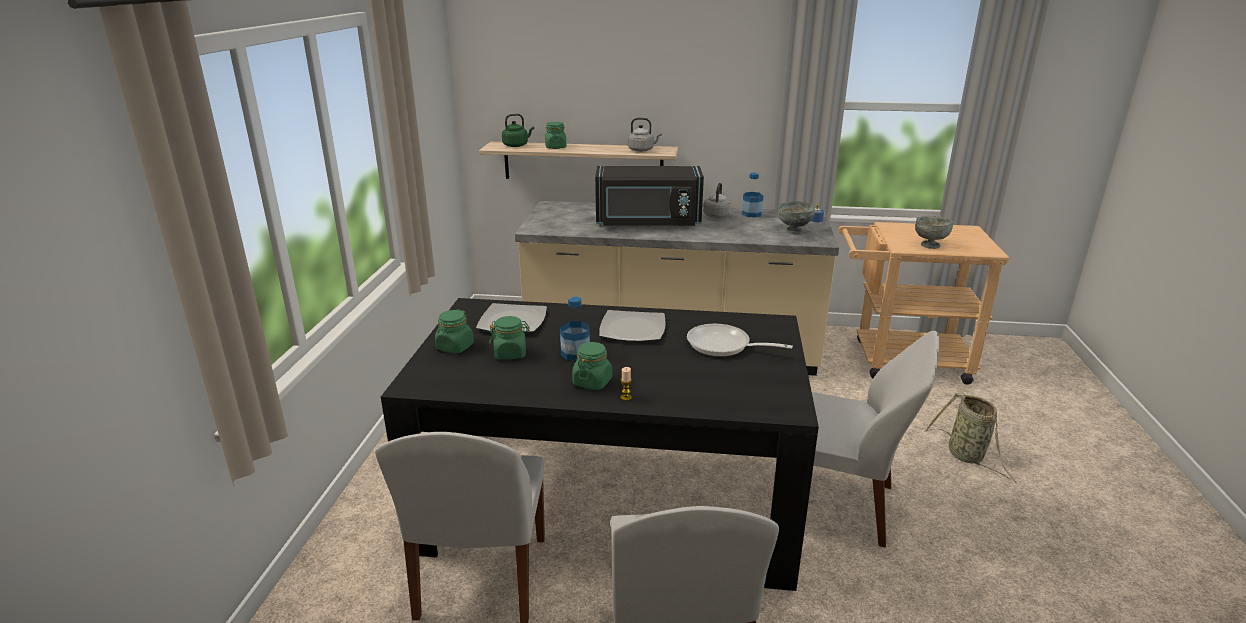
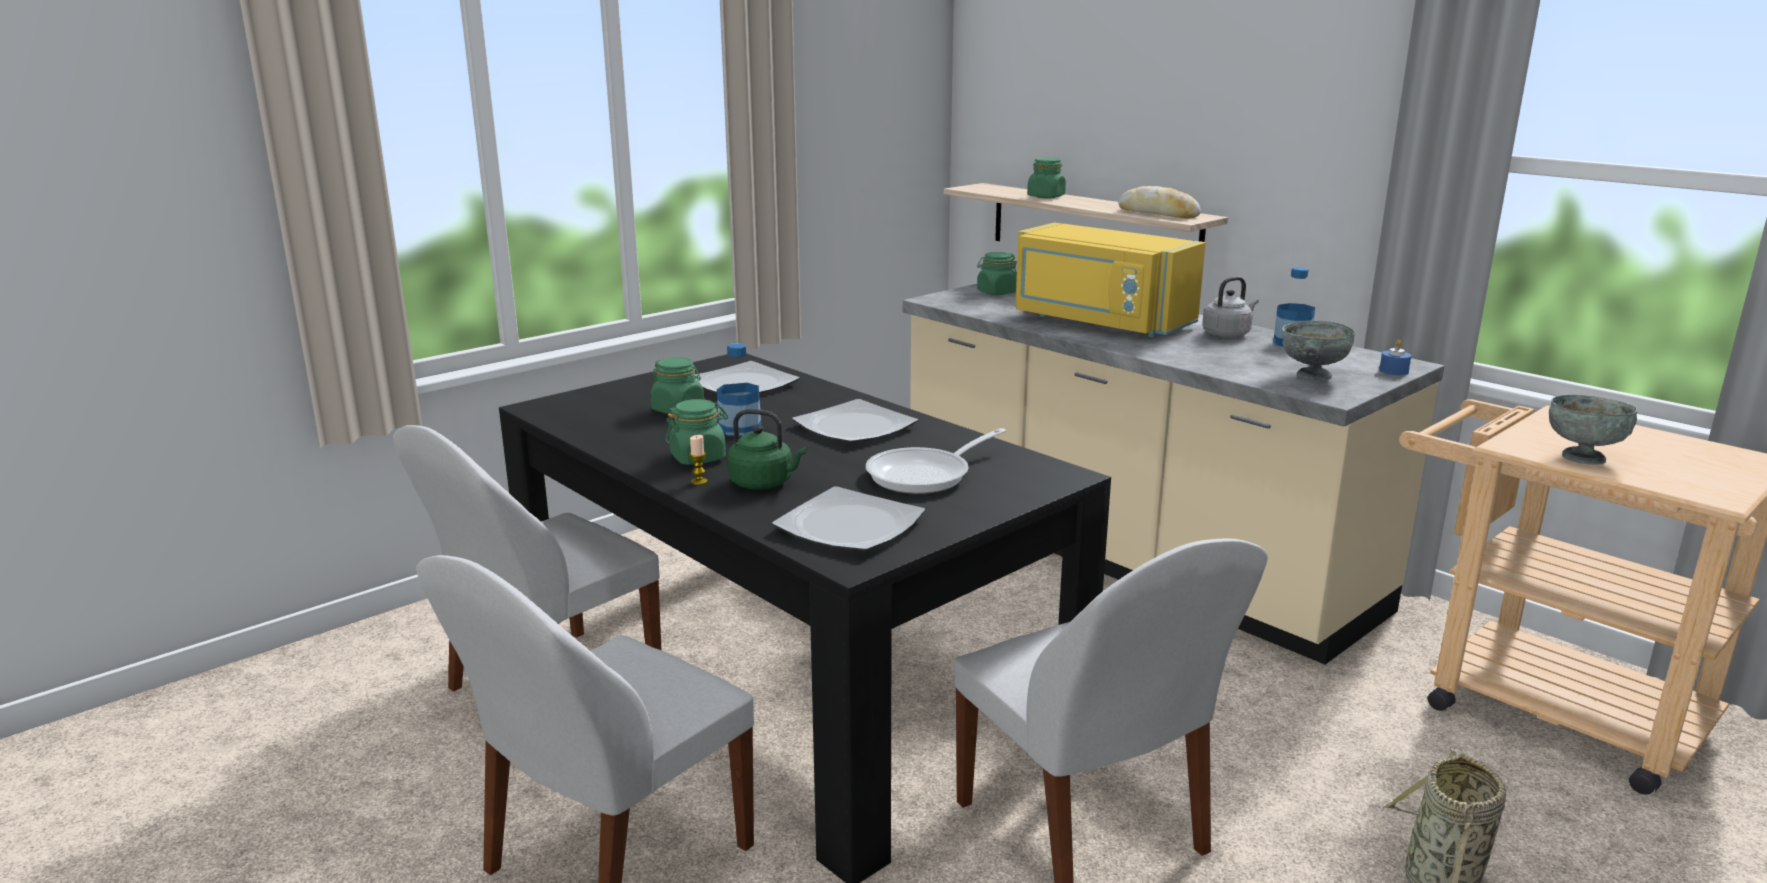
camera: 40 degrees right, 5 degrees down
green jar [435,309,474,353] -> green jar moved to [977,252,1017,295]
green kettle [502,114,534,147] -> green kettle moved to [727,409,807,489]
black microwave [595,166,704,227] -> yellow microwave [1015,222,1206,337]
grey kettle [628,117,662,152] -> bread [1118,186,1201,218]
frying pan [687,324,793,357] -> frying pan turned 105 degrees counterclockwise [866,428,1006,494]
none -> plate [772,486,925,552]

